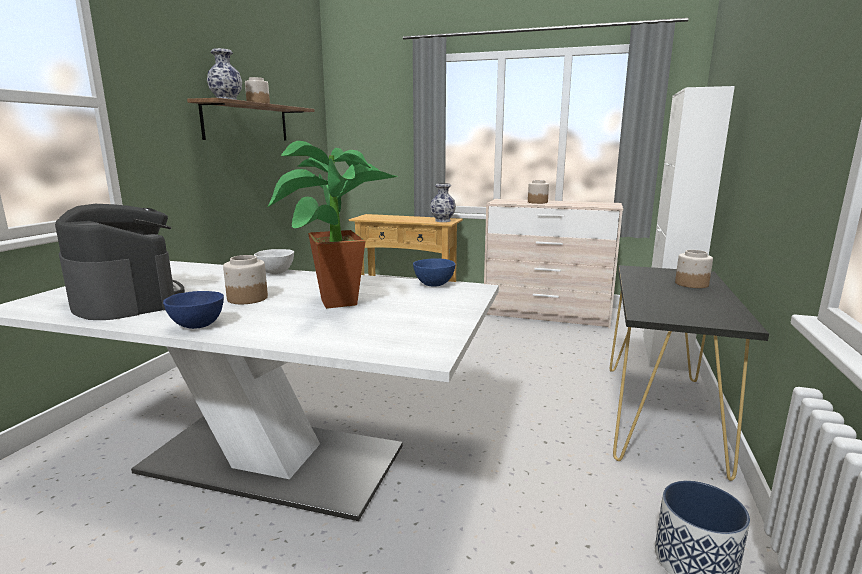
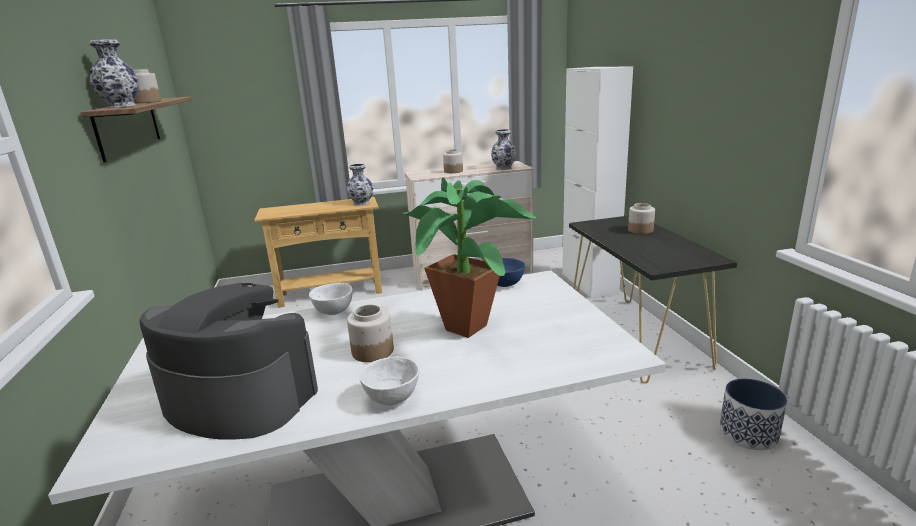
camera: 30 degrees left, 5 degrees up
blue bowl [163,291,224,329] -> white bowl [359,357,419,405]
none -> vase [491,129,516,170]

